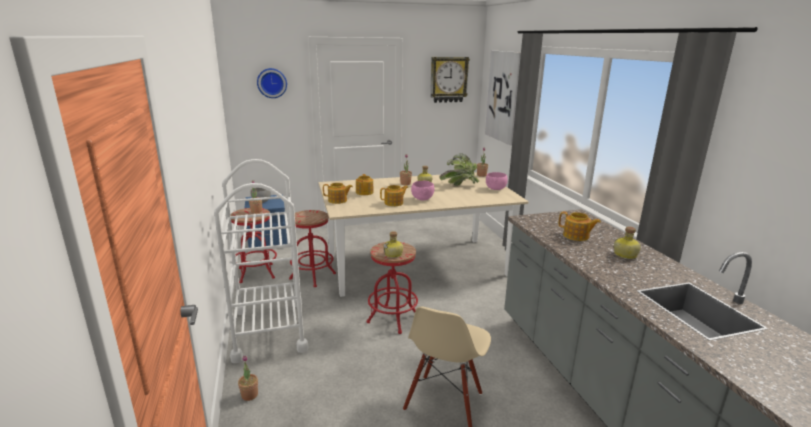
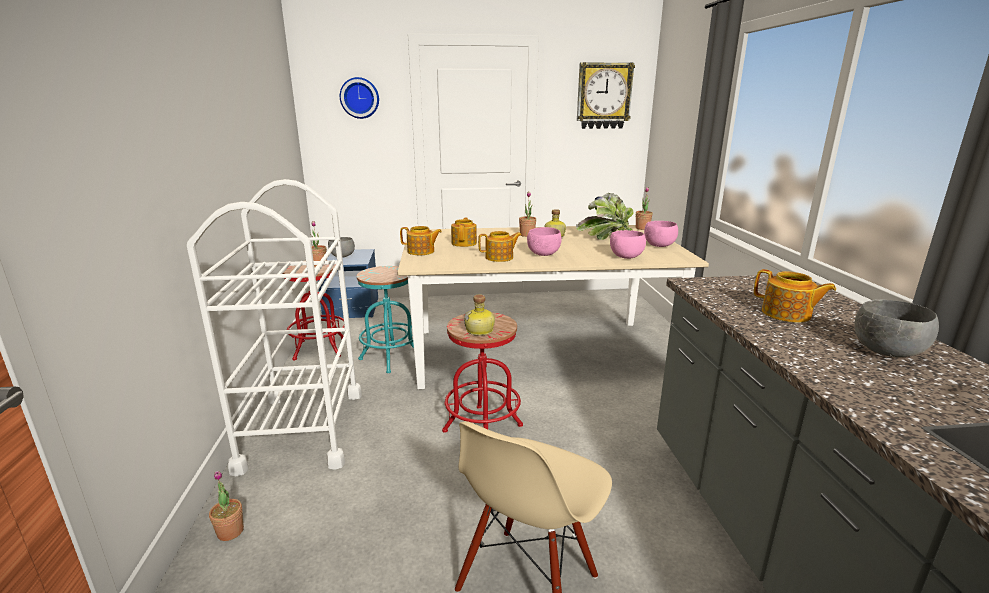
camera: 10 degrees right, 0 degrees up
red stool [289,210,336,287] -> turquoise stool [357,266,414,373]
picture [485,51,521,146] -> none
bottle [614,226,641,259] -> grey bowl [854,299,939,357]
none -> pink bowl [610,230,646,259]

